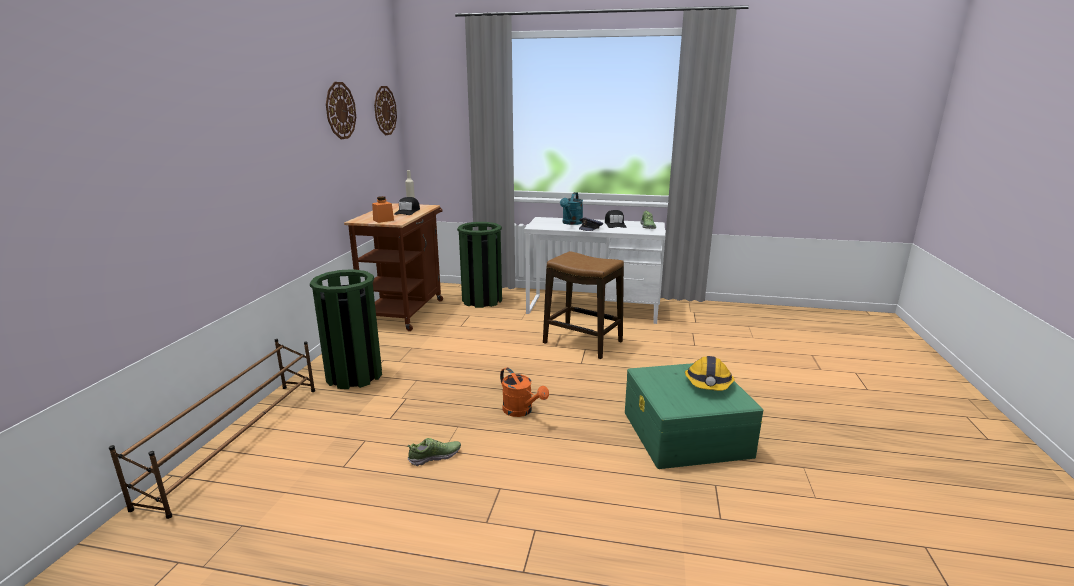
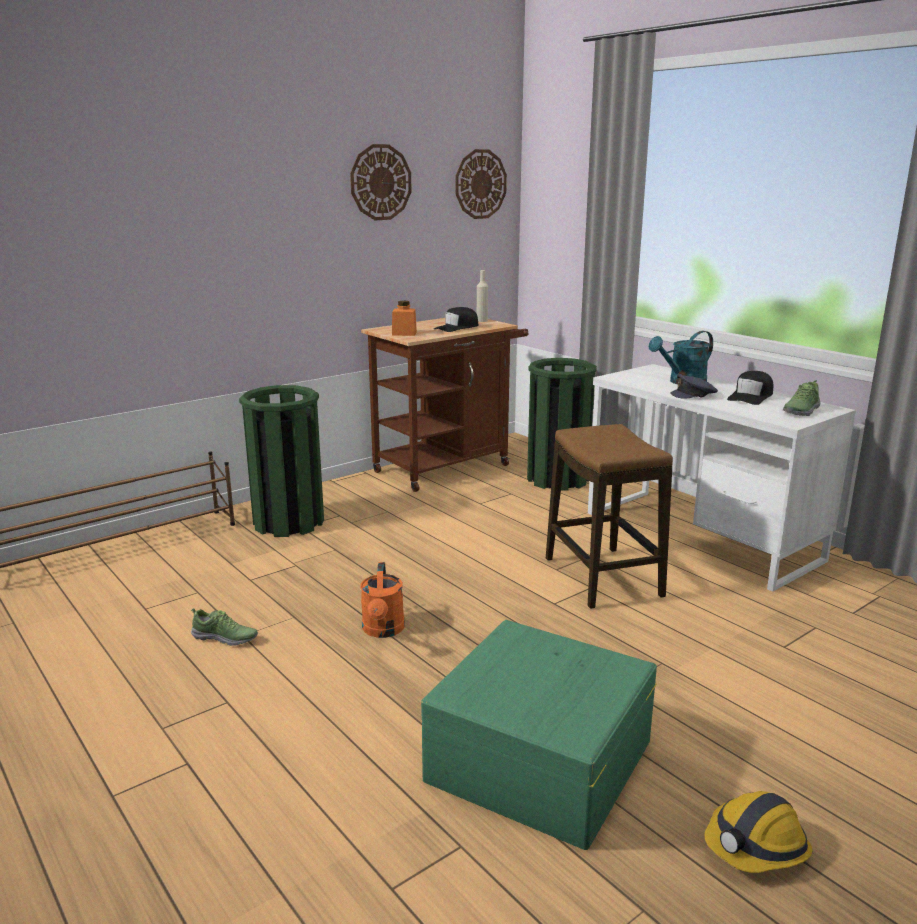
camera: 40 degrees right, 0 degrees up
hard hat [685,356,734,391] -> hard hat moved to [704,791,813,873]

